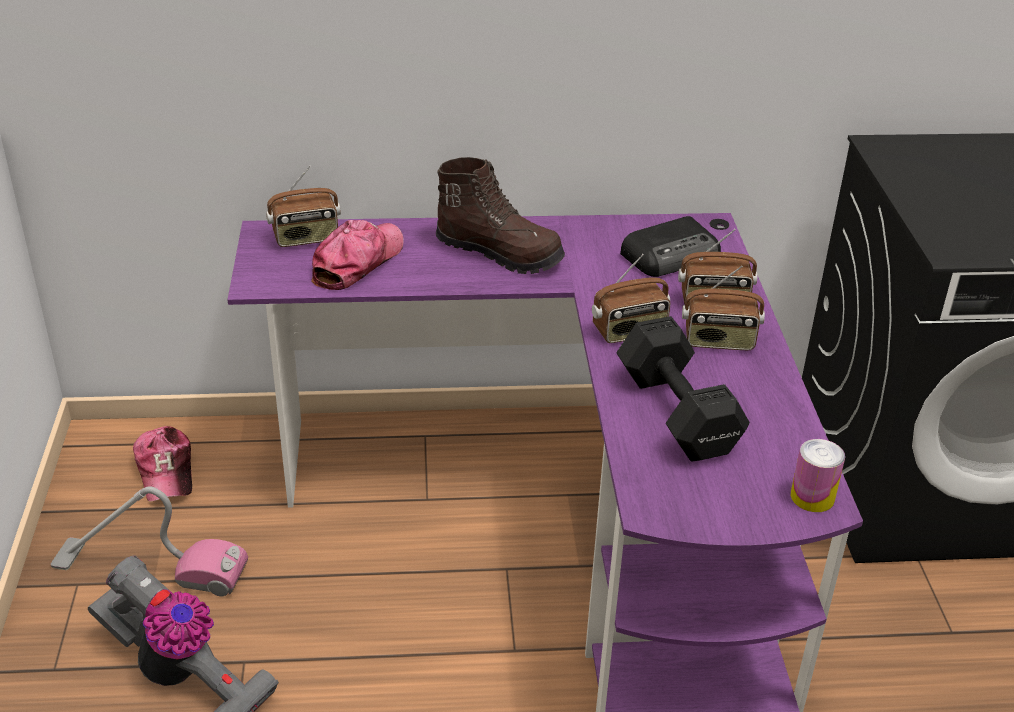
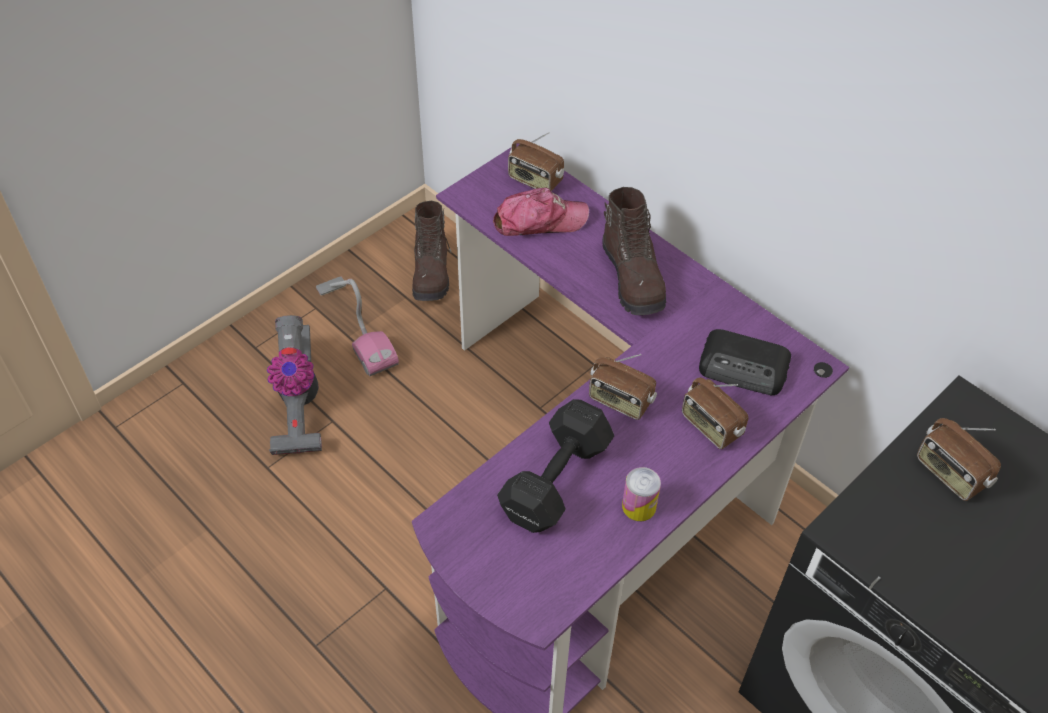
camera: 50 degrees right, 15 degrees up
cap [133,426,192,501] -> brown boot [412,201,451,301]
radio [682,266,765,350] -> radio moved to [917,418,1001,501]
can [791,439,845,512] -> can moved to [622,467,661,521]

